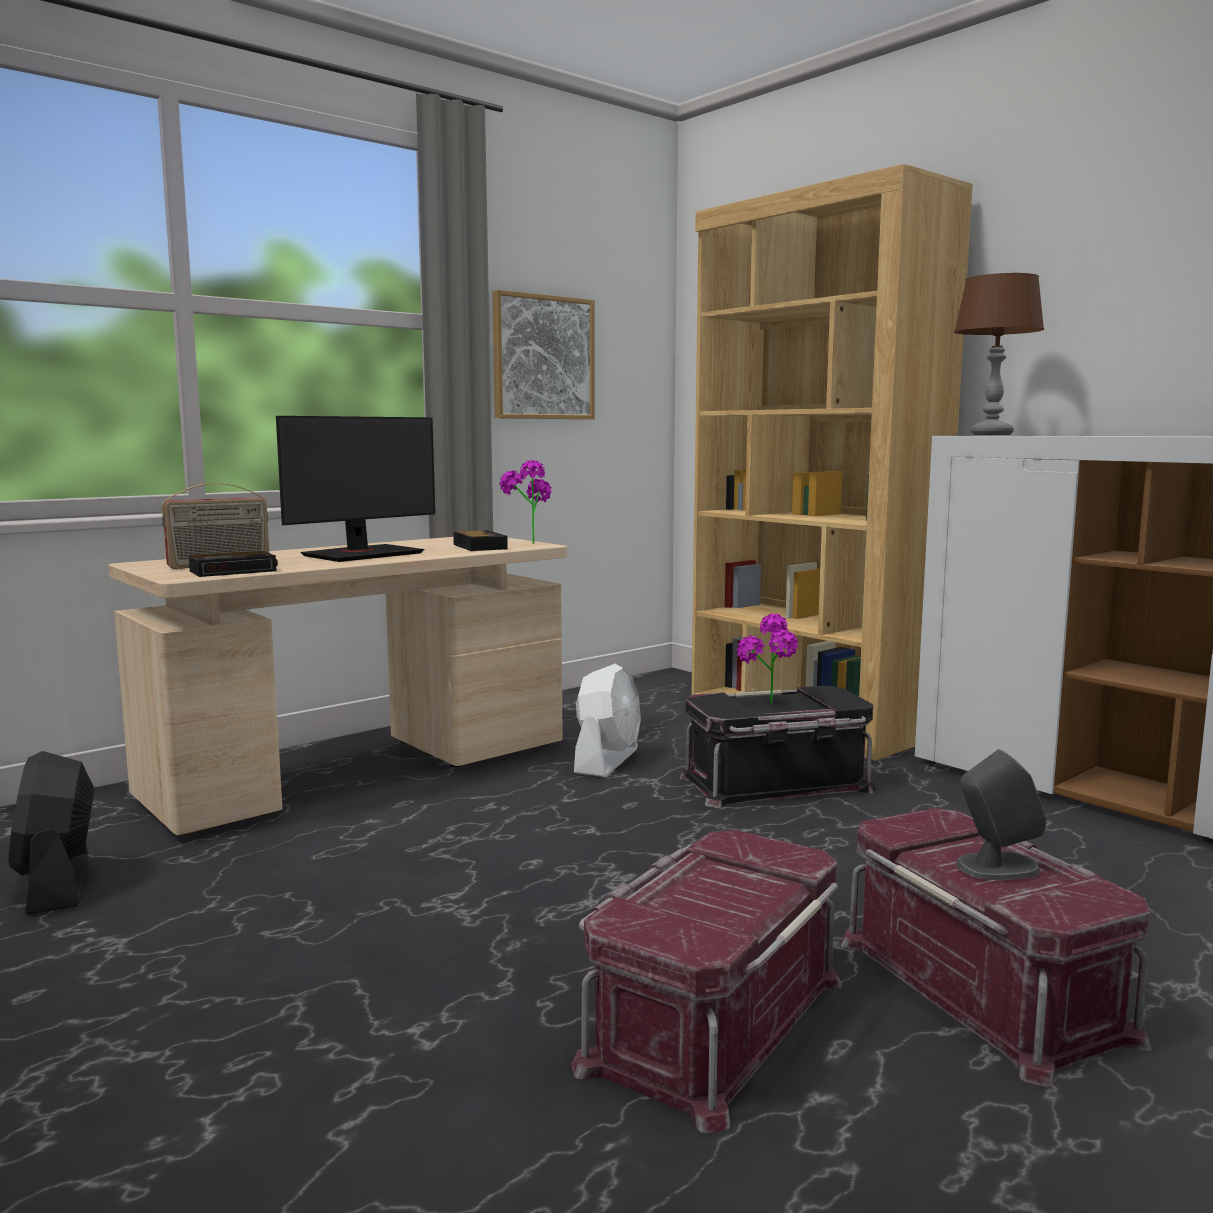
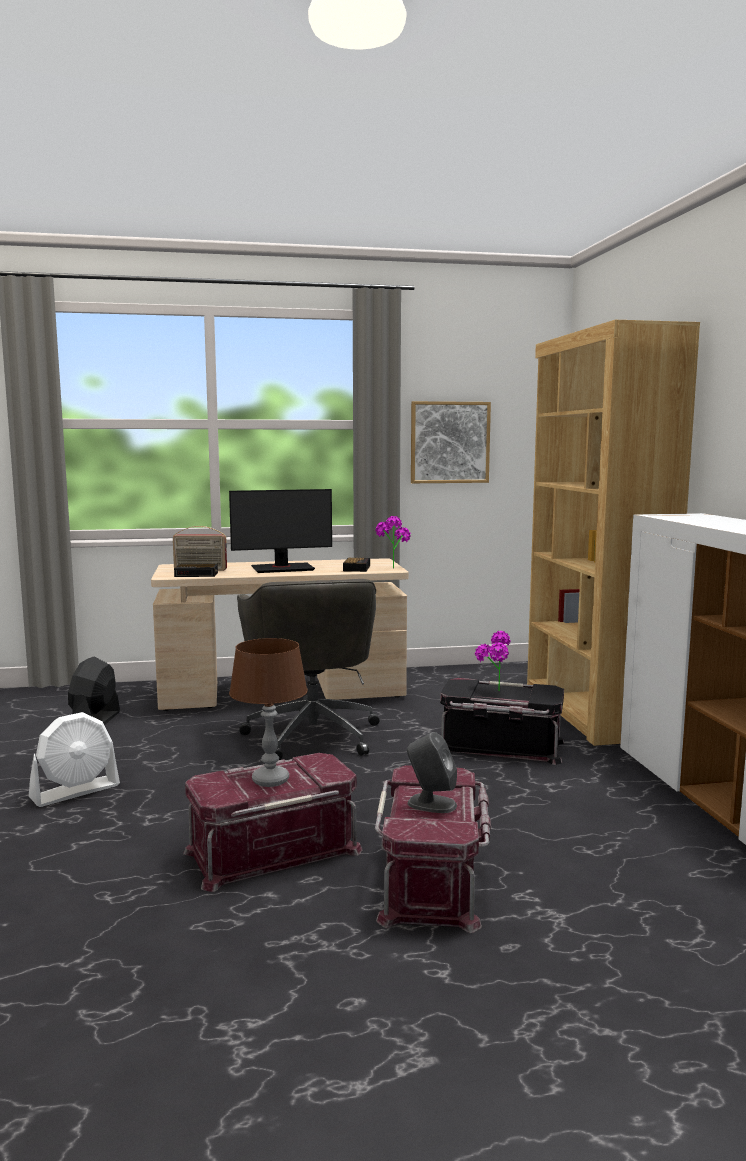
camera: 30 degrees right, 0 degrees up
white fan [574,664,641,777] -> white fan moved to [29,712,120,807]
brown table lamp [954,273,1044,435] -> brown table lamp moved to [229,638,308,787]
none -> grey office chair [237,579,380,760]

